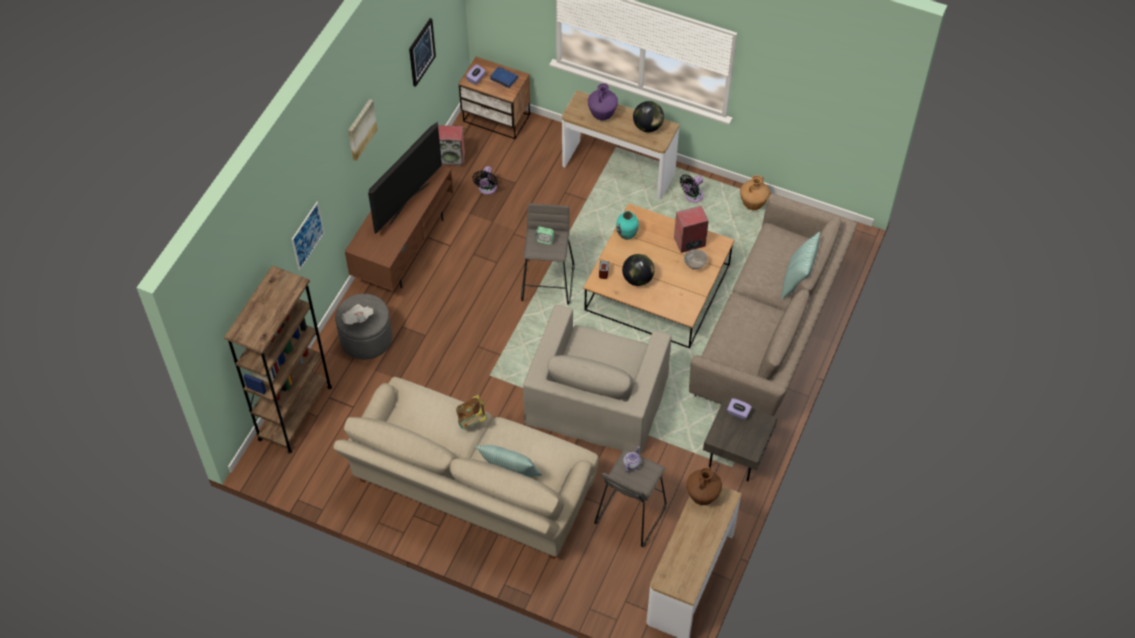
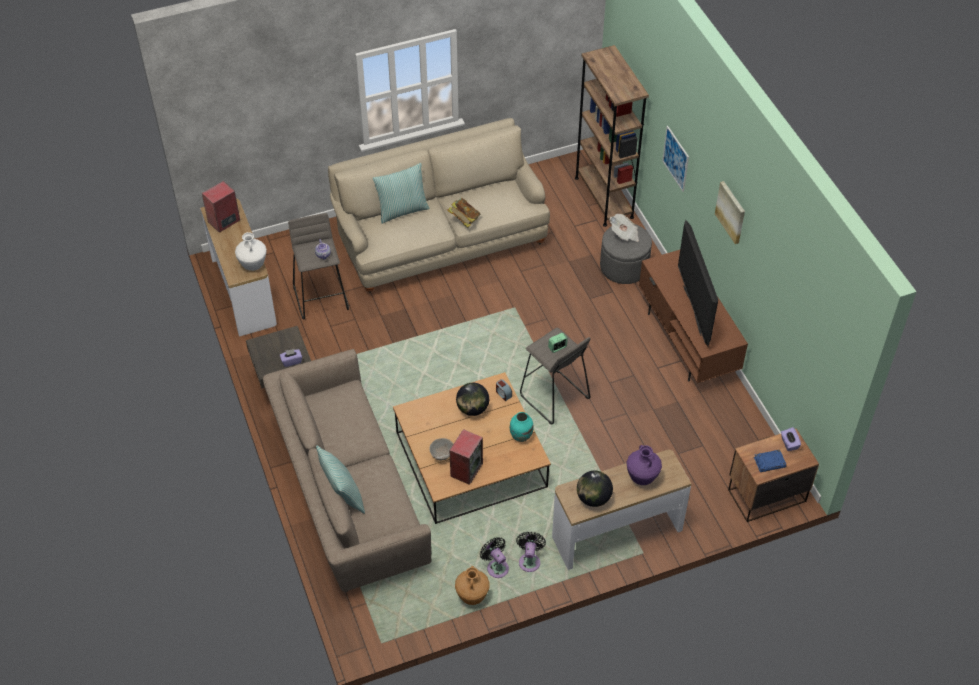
camera: 135 degrees right, 5 degrees down
picture [409,18,436,87] -> none
speaker [438,125,465,166] -> speaker moved to [202,181,240,233]
black fan [472,166,498,195] -> black fan moved to [480,537,509,578]
beige armchair [523,305,671,455] -> none
brown vase [687,467,722,505] -> white vase [235,232,267,271]

